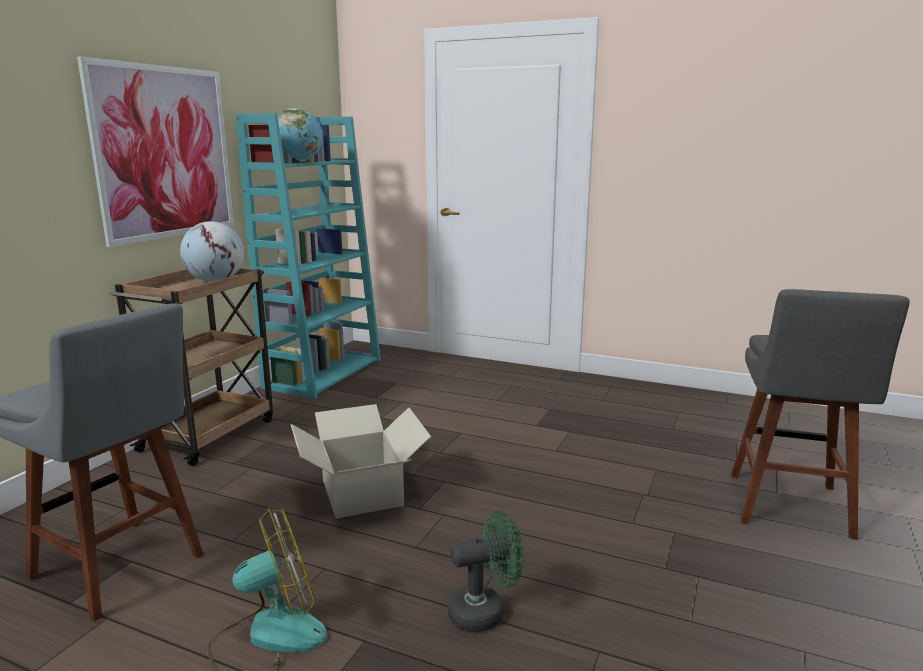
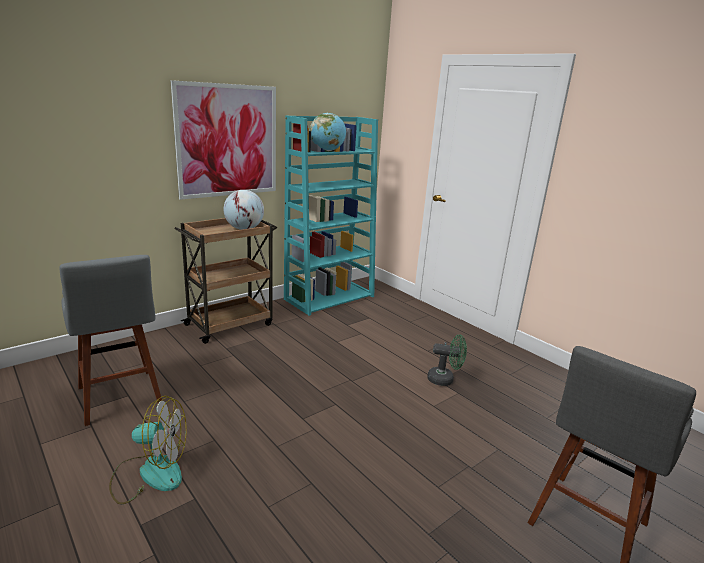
camera: 25 degrees right, 5 degrees up
cardboard box [290,404,431,519] -> none
green fan [448,510,524,632] -> green fan moved to [427,335,467,386]

